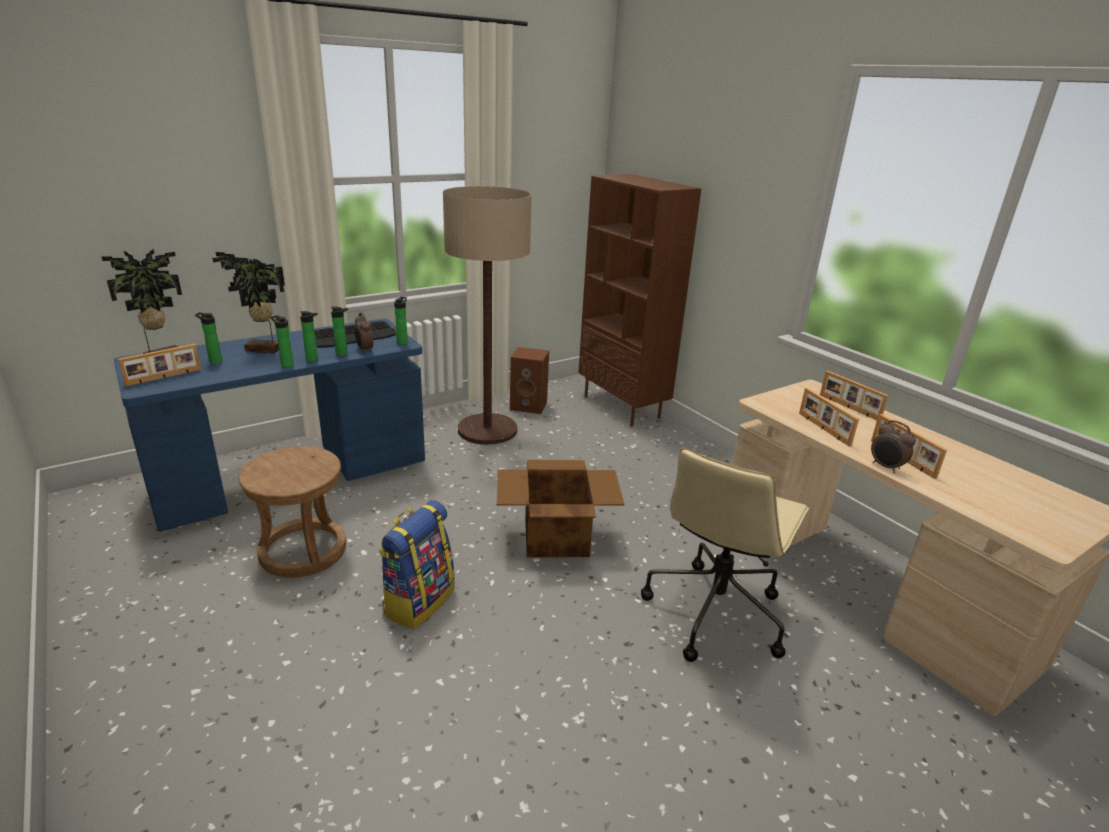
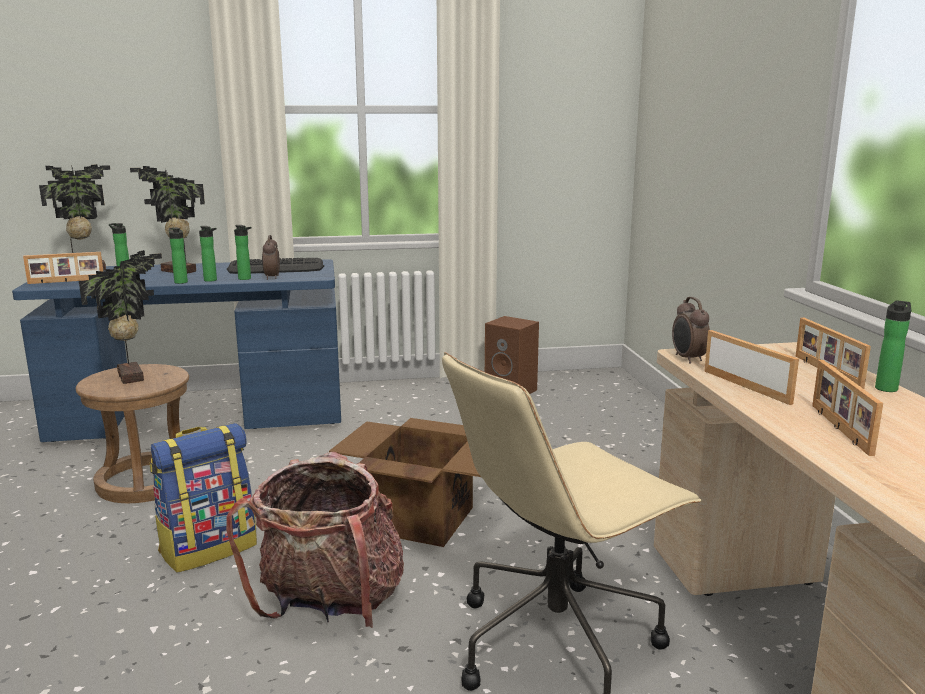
camera: 25 degrees right, 10 degrees down
bottle [394,297,408,345] -> bottle moved to [875,300,912,392]
floor lamp [443,186,532,445] -> none
brown bookcase [578,174,701,427] -> none
picture frame [799,388,859,447] -> picture frame turned 150 degrees clockwise [705,330,799,405]
alarm clock [871,420,916,473] -> alarm clock moved to [672,297,710,364]
none -> potted plant [79,250,162,384]
none -> backpack [226,452,404,628]

